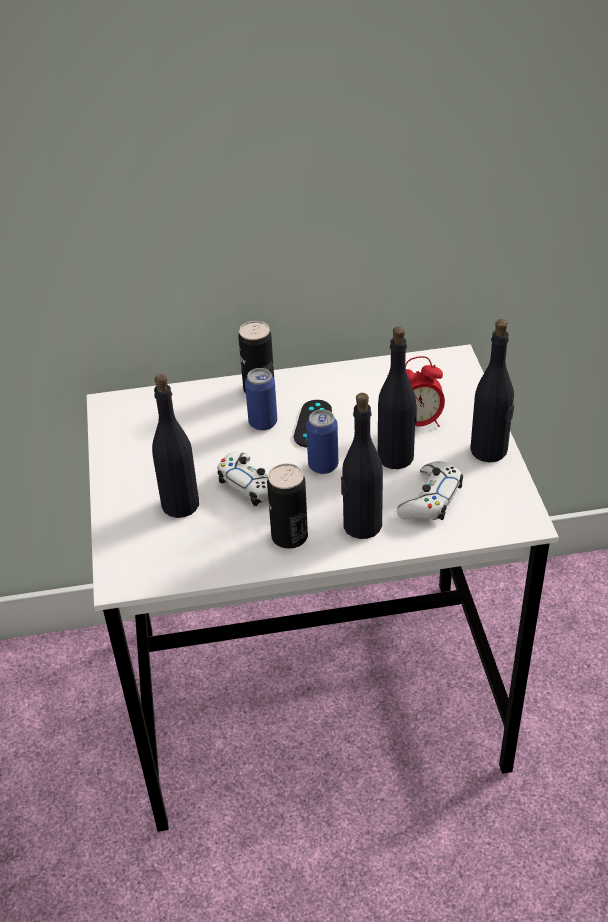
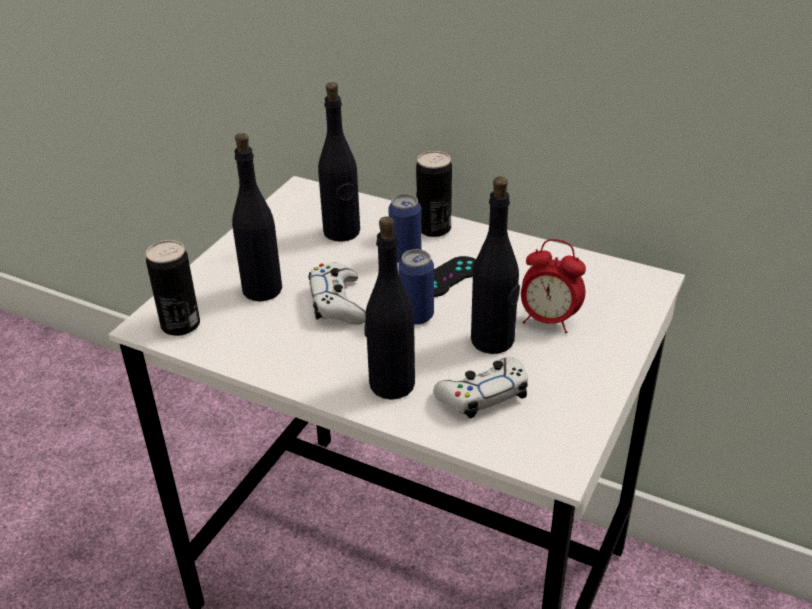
camera: 35 degrees right, 5 degrees down
can [267,463,308,549] -> can moved to [146,240,200,336]
black bottle [470,319,514,462] -> black bottle moved to [318,82,360,242]

